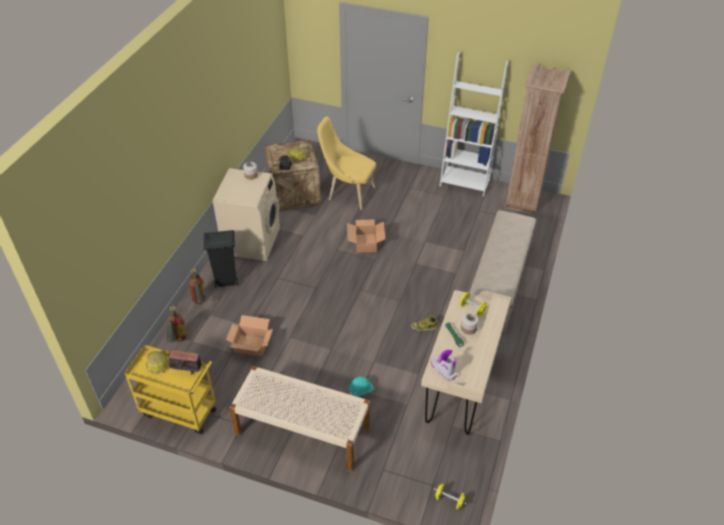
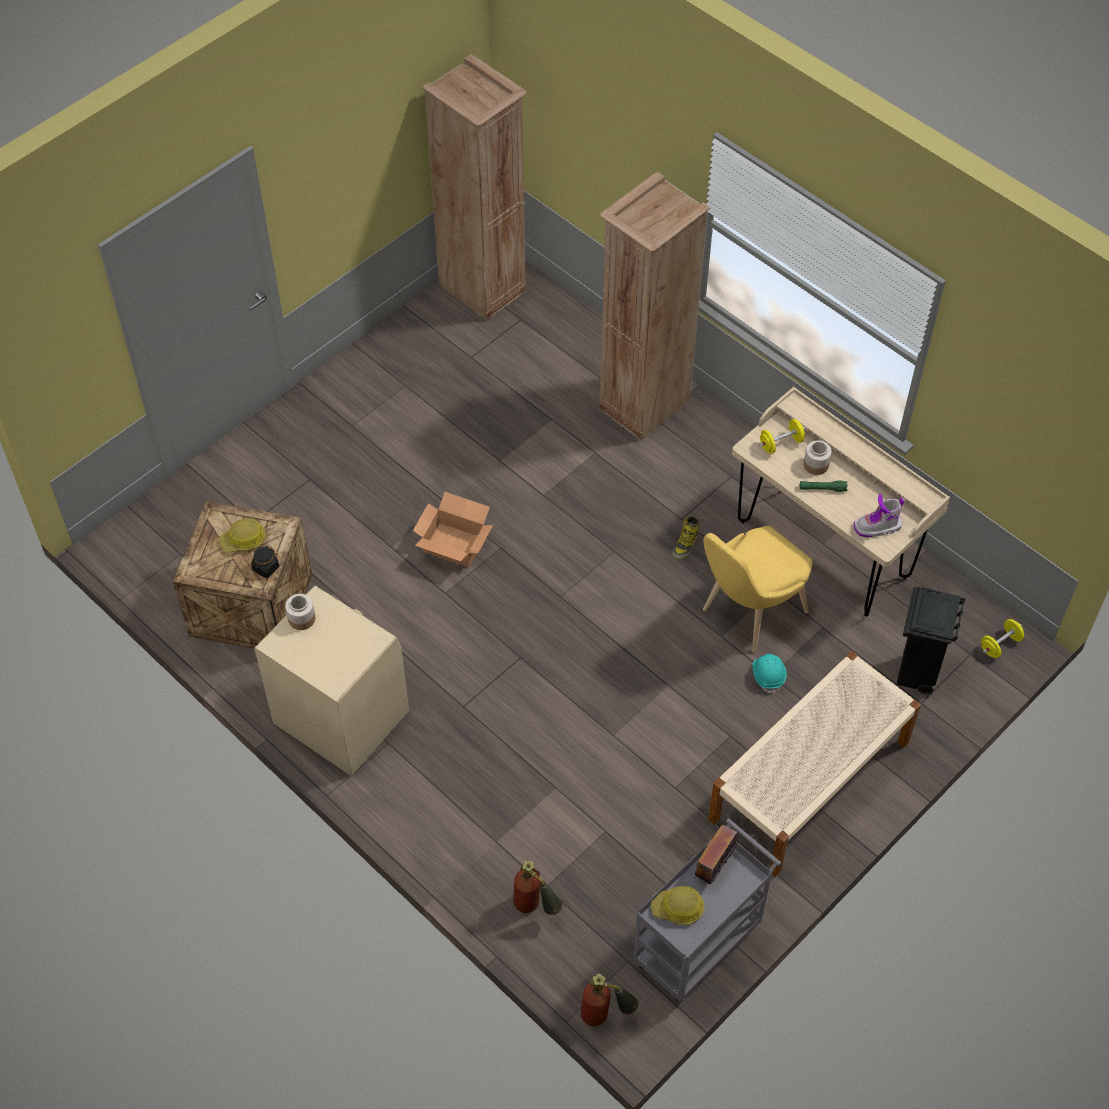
camera: 65 degrees left, 10 degrees up
yellow cart [125,345,216,434] -> grey cart [633,818,782,1003]
fire extinguisher [189,269,205,304] -> fire extinguisher moved to [581,973,638,1026]
black trash can [204,230,238,288] -> black trash can moved to [897,587,966,694]
cardboard box [226,315,273,356] -> none
yellow chair [317,116,376,210] -> yellow chair moved to [703,526,813,653]
white bookcase [439,52,508,197] -> none
beige bench [469,210,536,332] -> brown cabinet [599,172,711,440]

